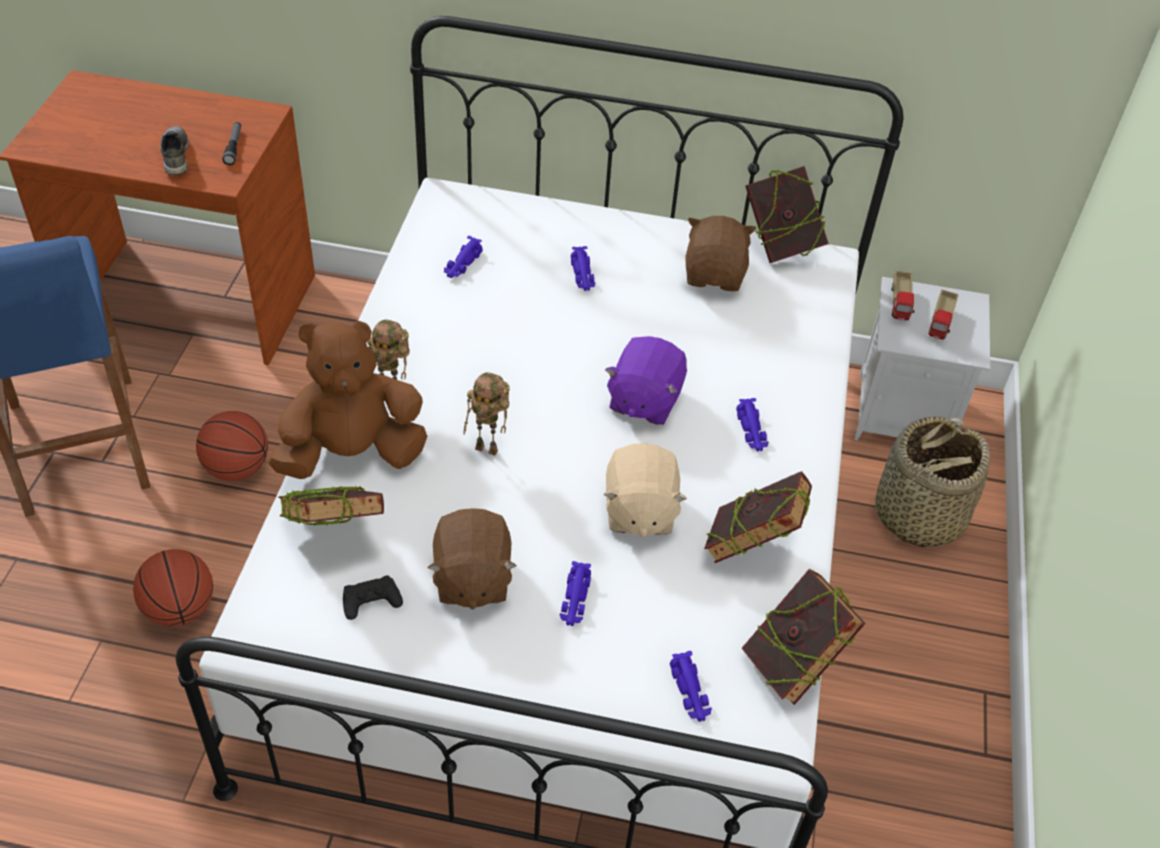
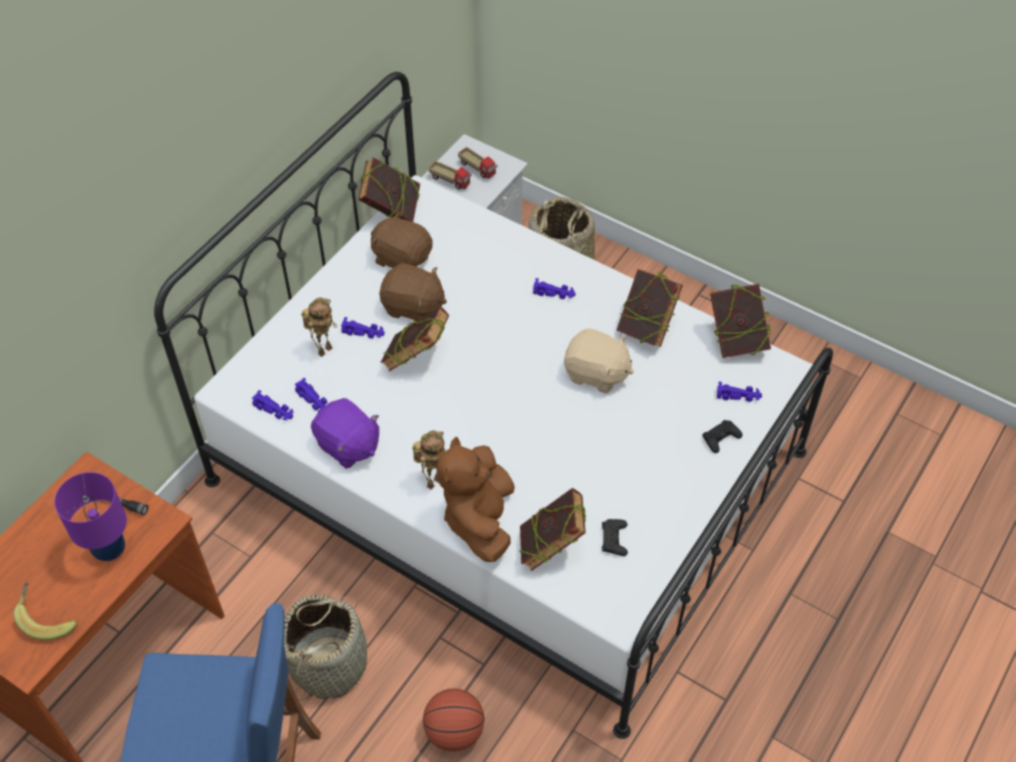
camera: 65 degrees left, 5 degrees up
grey shoe [160,126,189,175] -> purple table lamp [54,472,127,561]
basketball [196,411,268,481] -> basket [284,595,367,700]
brown plush toy [428,508,516,610] -> brown plush toy moved to [379,263,447,321]
toy robot [463,372,509,456] -> toy robot moved to [301,298,337,357]
purple toy car [560,561,591,626] -> purple toy car moved to [252,390,294,421]
purple plush toy [605,336,687,425] -> purple plush toy moved to [311,398,379,469]
none -> banana [14,582,78,640]
none -> book [380,306,449,371]
none -> black game controller [702,420,743,453]

